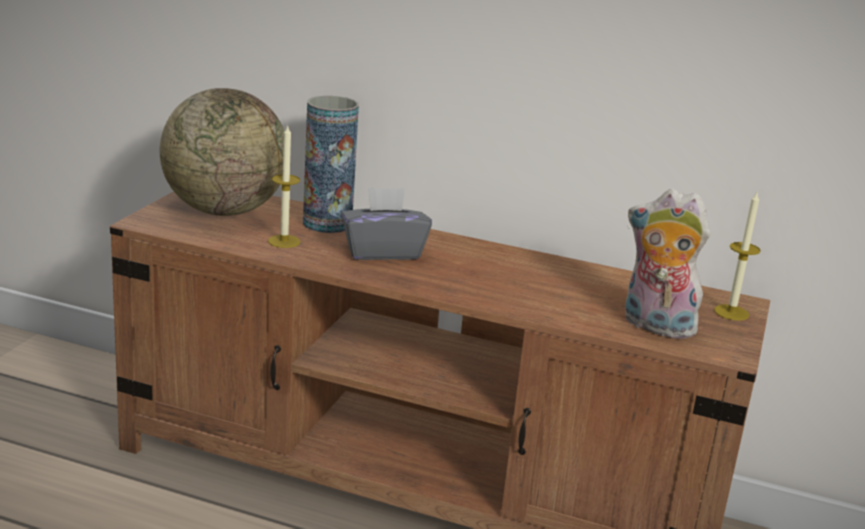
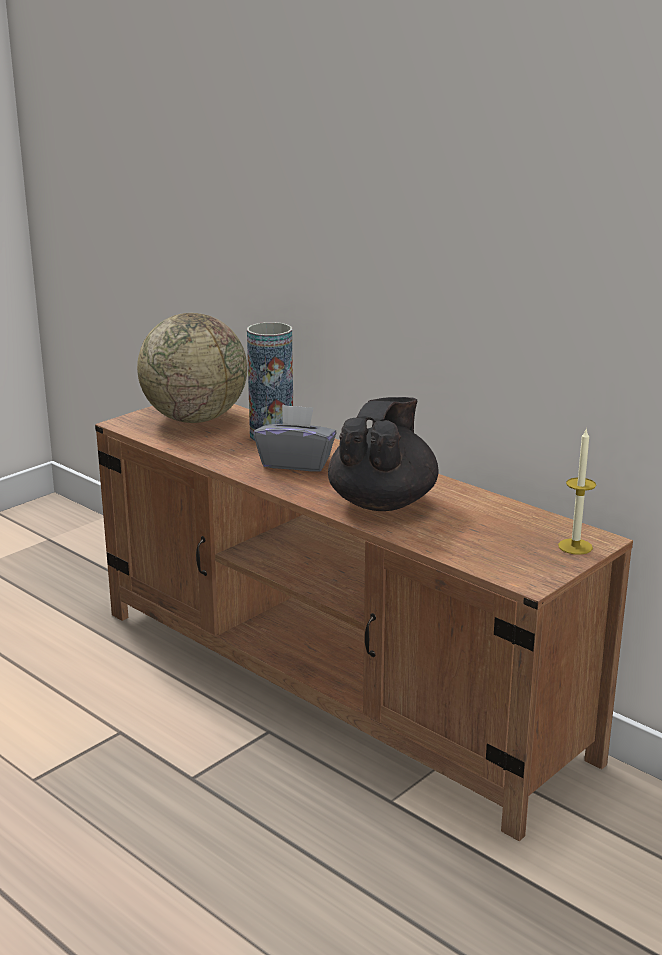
camera: 25 degrees right, 0 degrees up
candle [268,125,301,248] -> none
plush toy [625,189,710,339] -> none
none -> black teapot [328,397,438,511]

